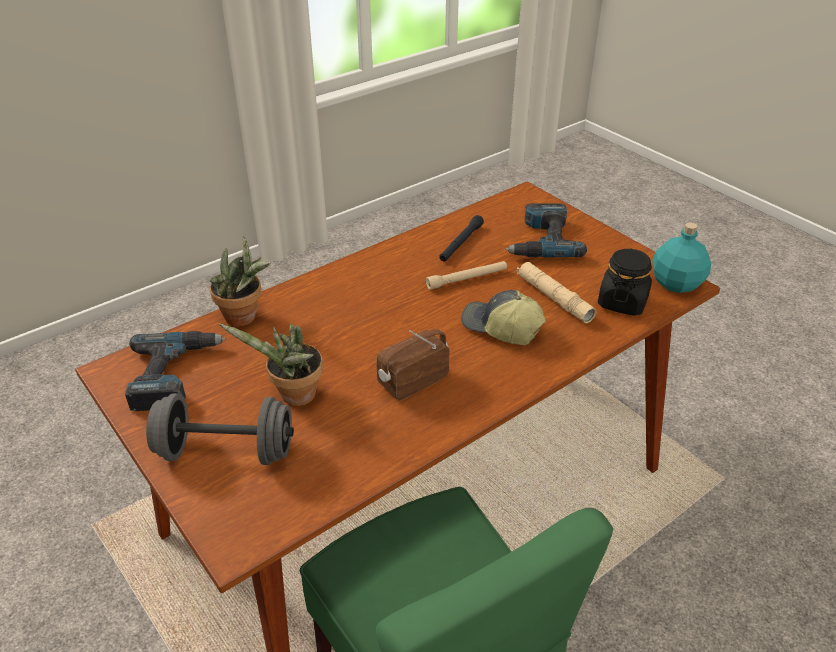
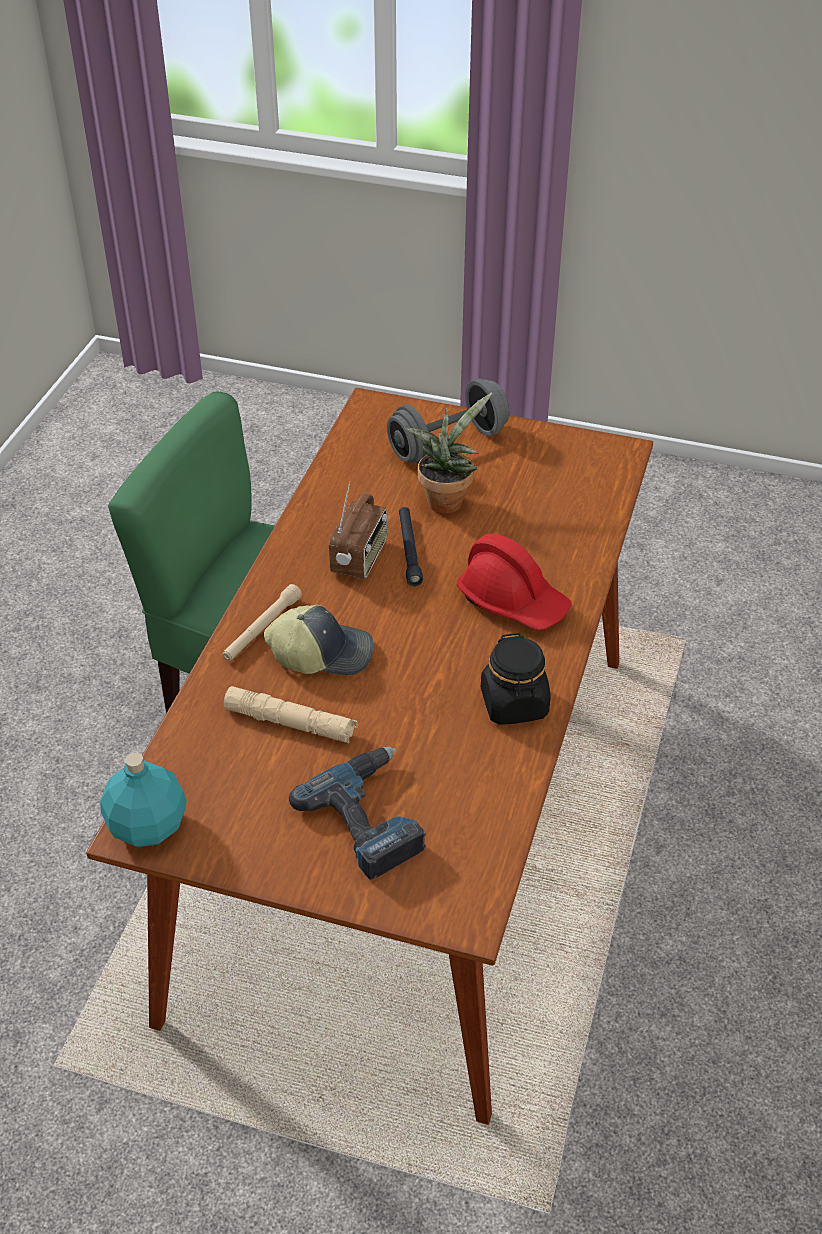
camera: 145 degrees right, 5 degrees up
power drill [125,331,226,411] -> none
potted plant [210,236,271,327] -> none
beige flashlight [426,261,507,290] -> beige flashlight moved to [222,584,302,661]
black flashlight [439,215,484,261] -> black flashlight moved to [399,507,423,586]
black jar [598,249,652,316] -> black jar moved to [481,633,550,725]
none -> red hard hat [456,534,572,630]

